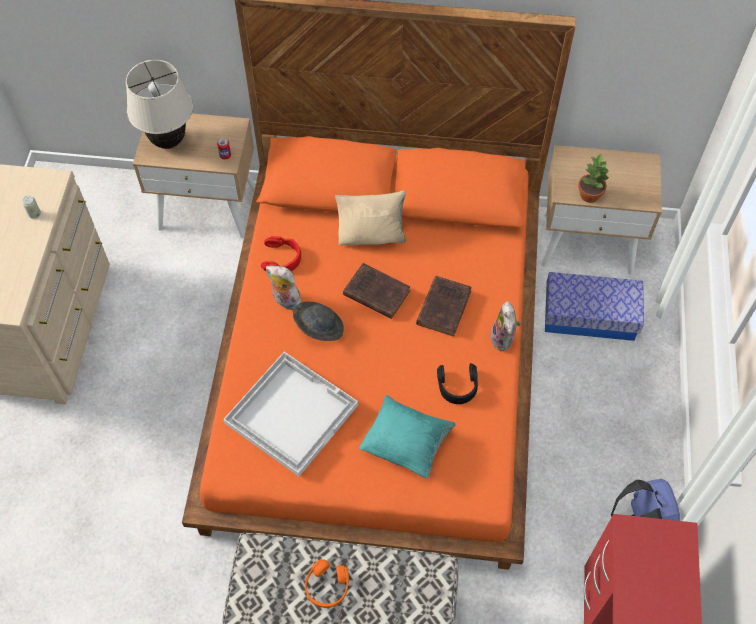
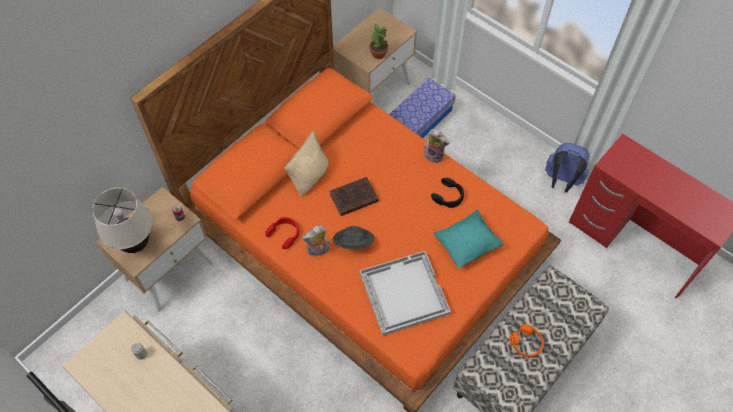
camera: 55 degrees left, 0 degrees up
brown book [416,276,472,336] -> none

